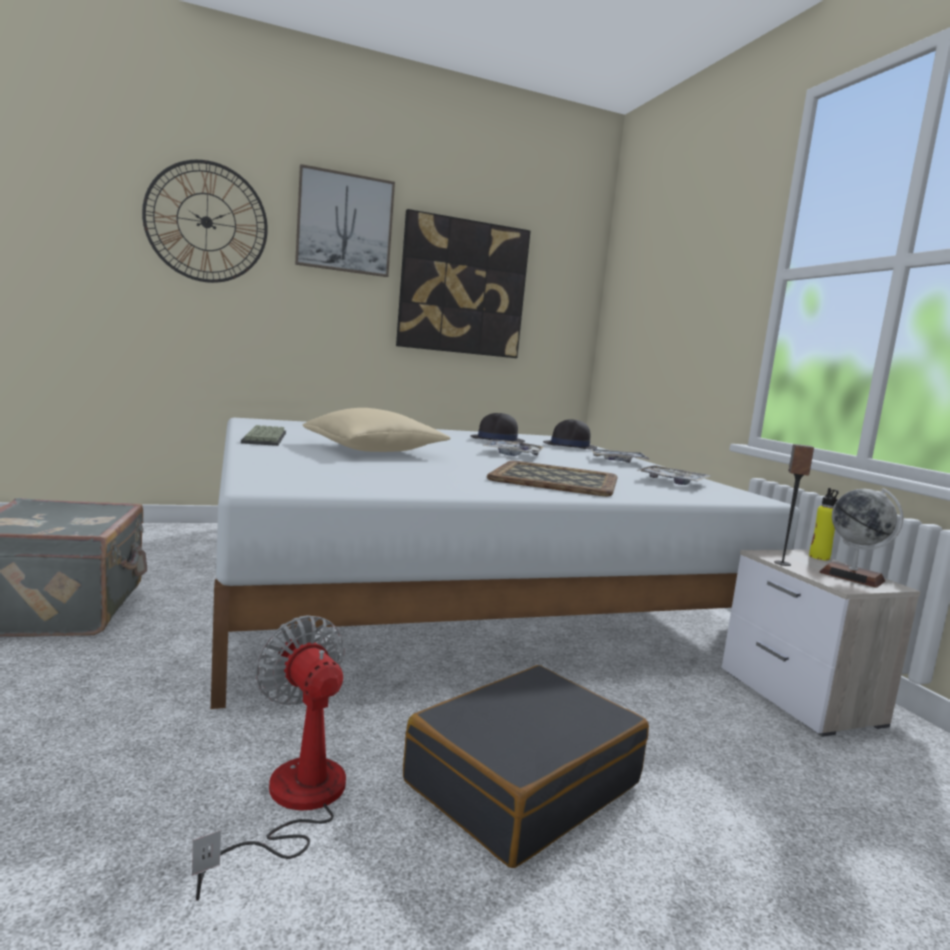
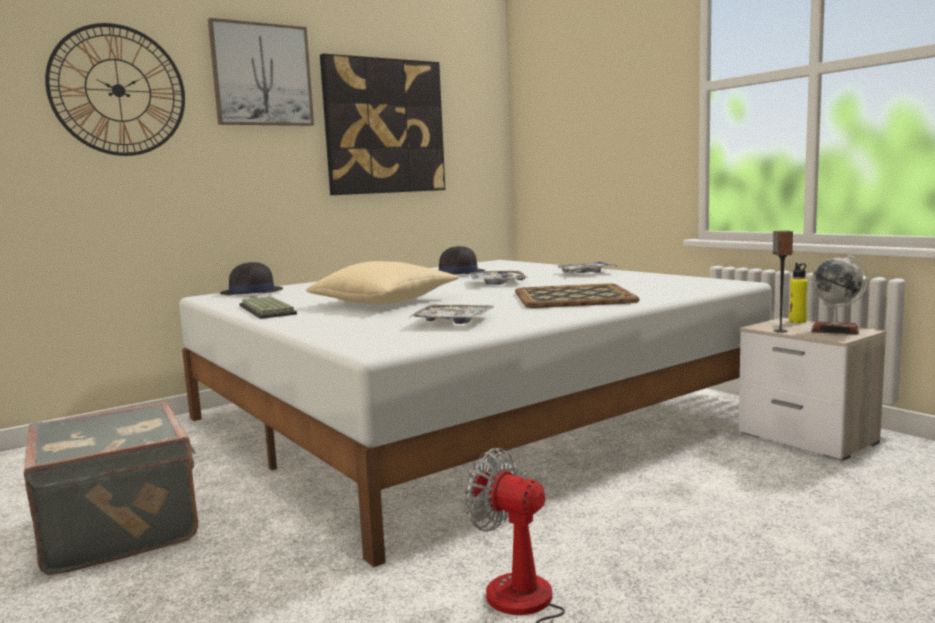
camera: 15 degrees left, 0 degrees up
black suitcase [403,665,649,868] -> none
black hat [543,419,597,449] -> black hat moved to [220,262,283,295]
tray [637,465,711,485] -> tray moved to [410,305,494,324]

